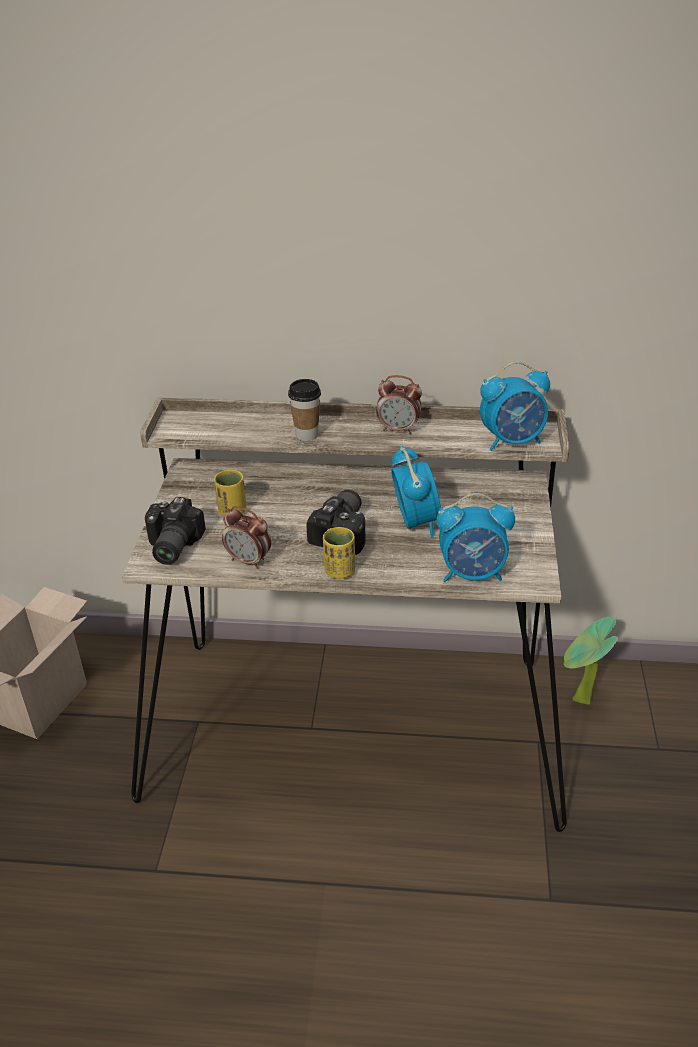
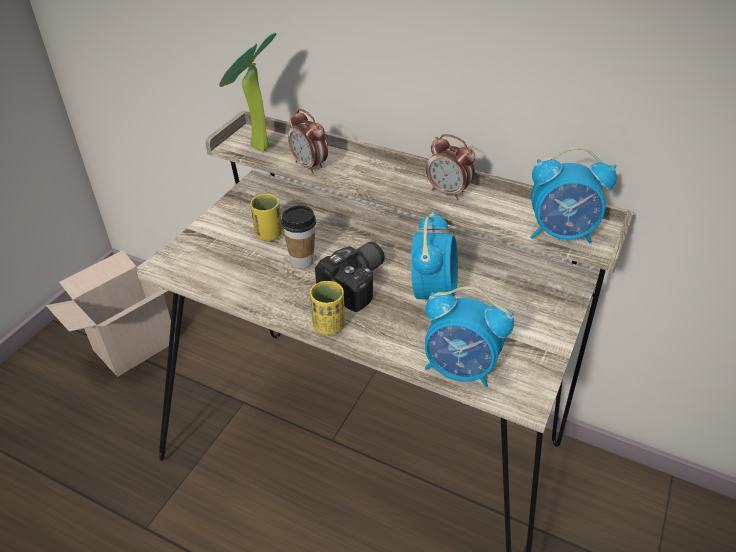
camera: 20 degrees right, 5 degrees up
camera [145,497,206,565] -> none
alarm clock [222,506,271,569] -> alarm clock moved to [288,109,328,174]
cup [288,379,321,441] -> cup moved to [281,205,316,268]
potted plant [564,617,618,705] -> potted plant moved to [219,32,277,152]

